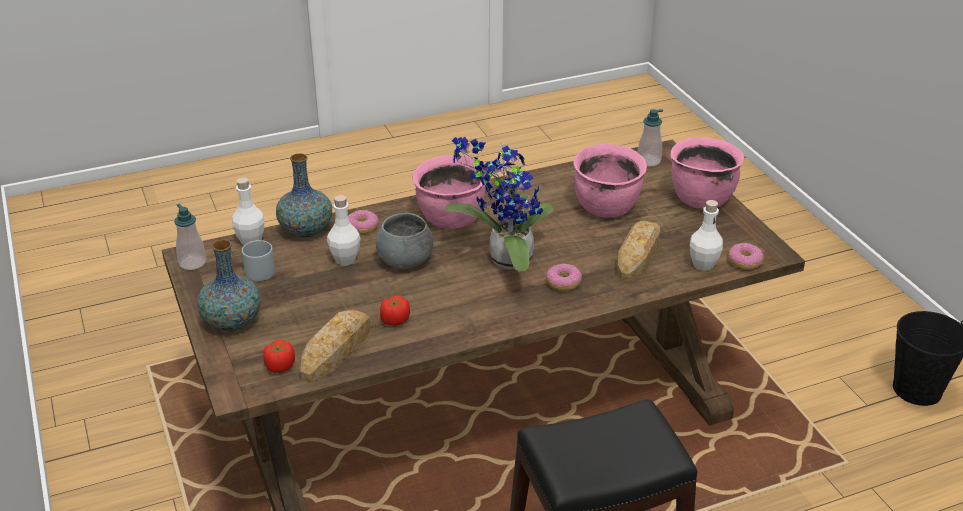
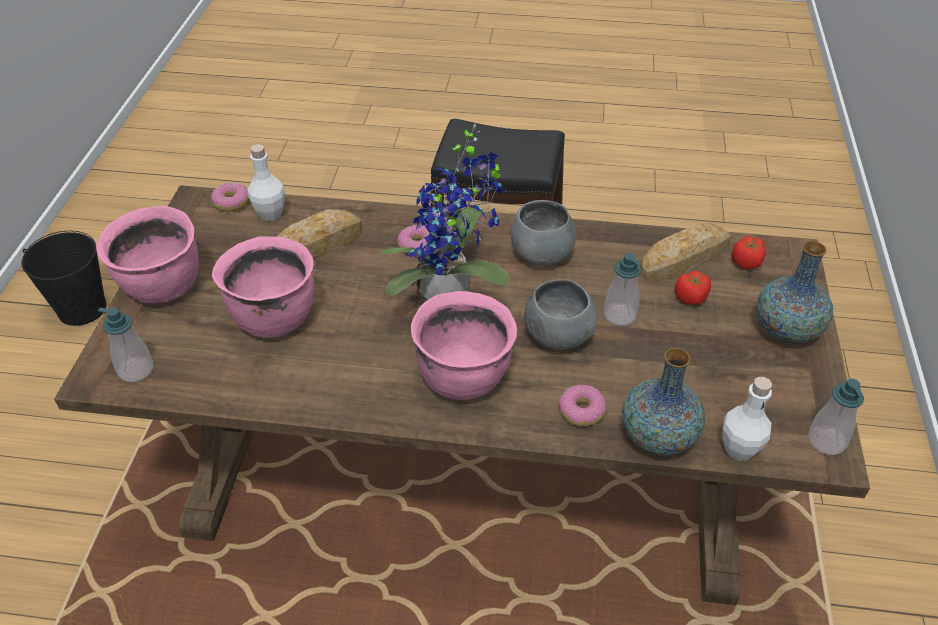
camera: 150 degrees left, 10 degrees up
grey mug [242,240,275,281] -> none
white bottle [327,195,361,266] -> none
tomato [380,295,410,326] -> tomato moved to [675,271,711,305]
none -> grey bowl [510,200,576,265]
none -> soap dispenser [603,253,641,326]

